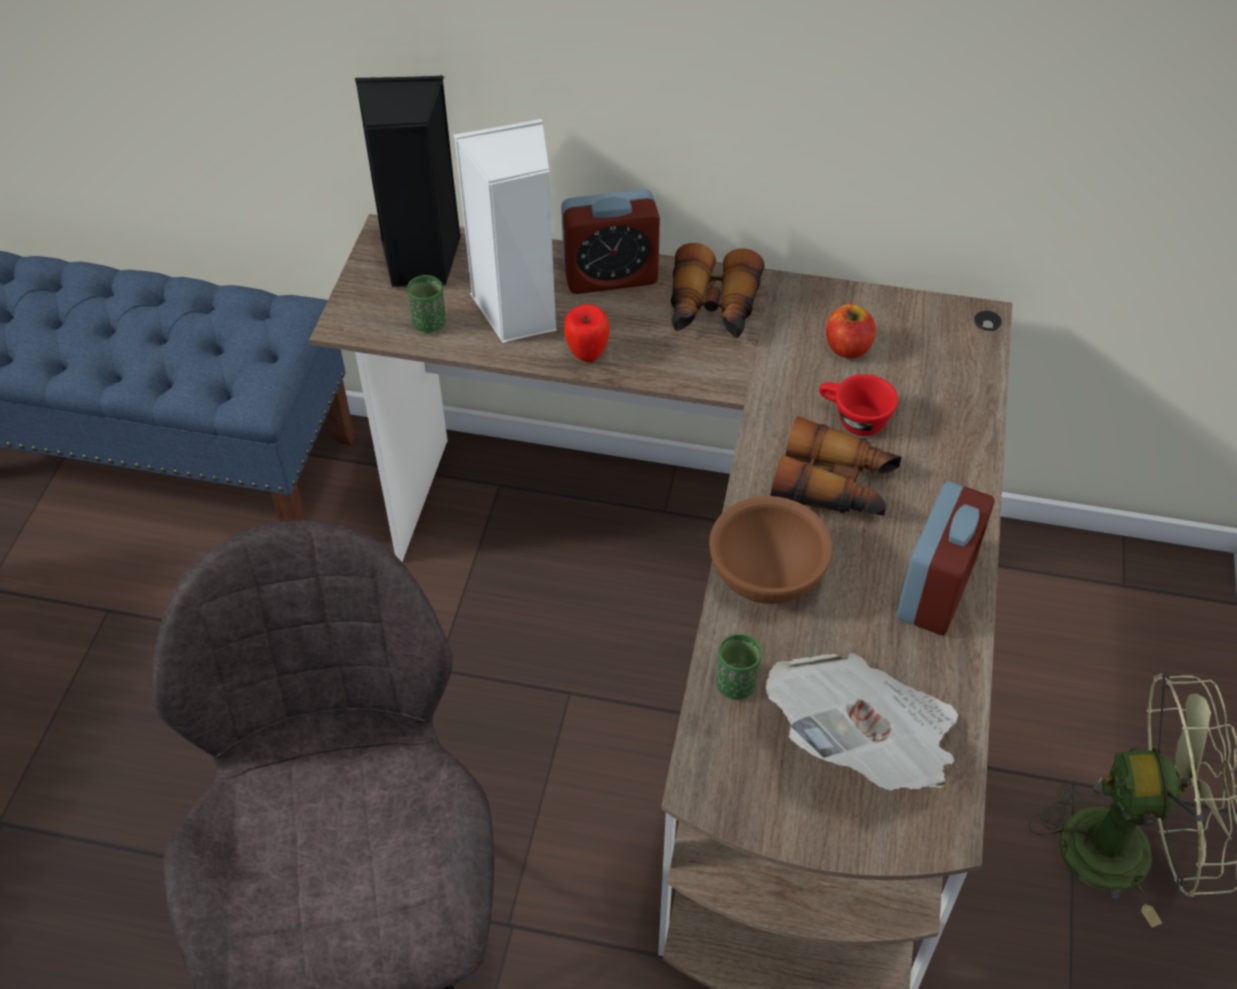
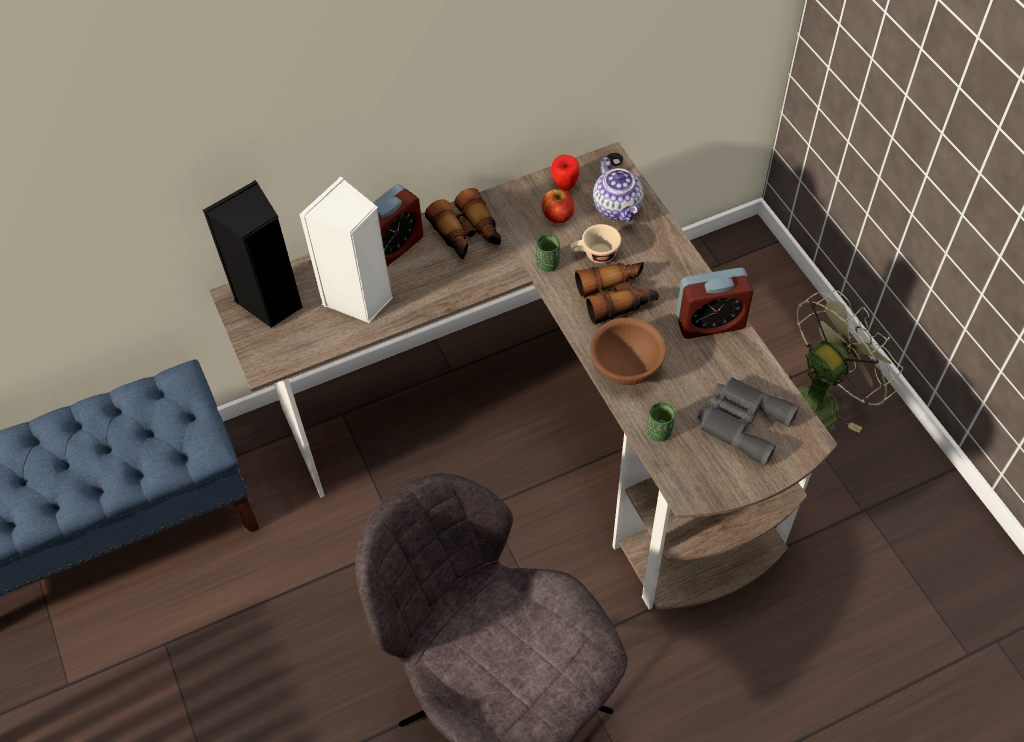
camera: 35 degrees left, 5 degrees up
green cup [407,275,446,333] -> green cup moved to [536,234,560,272]
apple [564,304,609,362] -> apple moved to [551,155,579,191]
newspaper [766,653,958,790] -> grey binoculars [697,377,799,466]
red cup [819,374,898,436] -> beige cup [570,224,621,264]
alarm clock [897,481,994,635] -> alarm clock turned 90 degrees clockwise [676,267,753,339]
none -> teapot [593,157,643,223]

